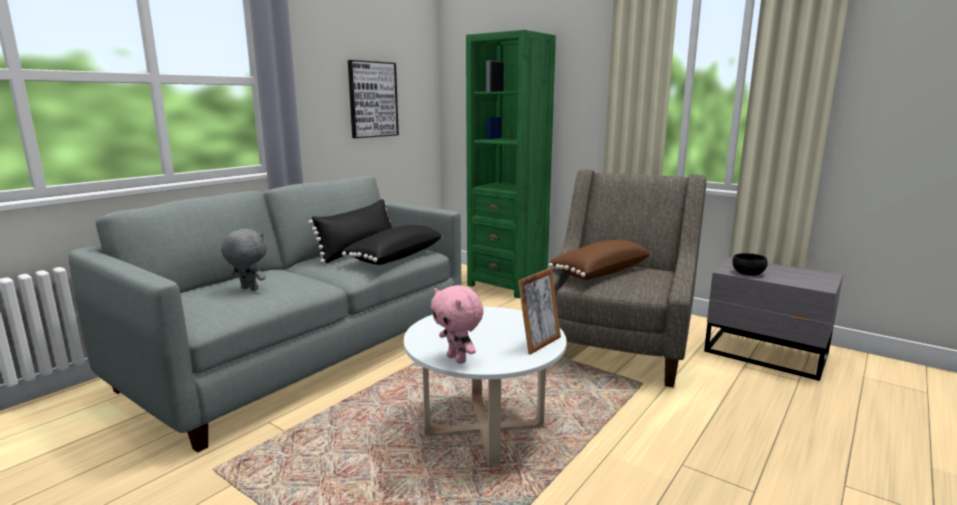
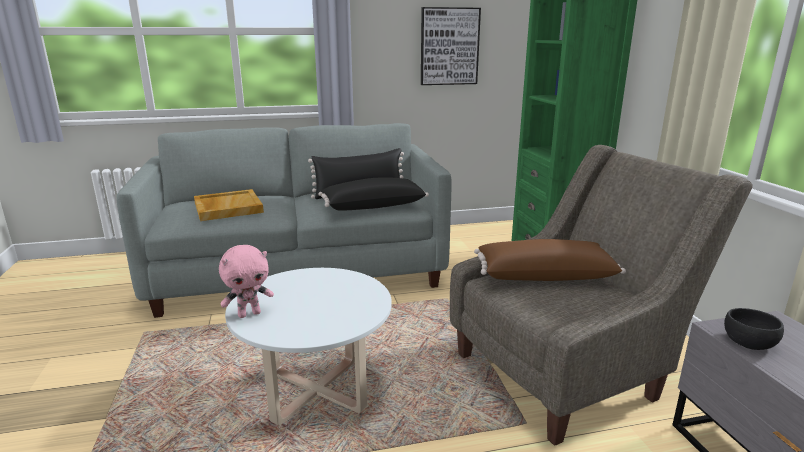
camera: 40 degrees right, 5 degrees up
grey plush toy [221,229,267,291] -> beige tray [194,189,264,221]
pink plush toy [431,285,484,364] -> pink plush toy turned 120 degrees counterclockwise [219,245,274,318]
picture frame [518,268,561,355] -> none

